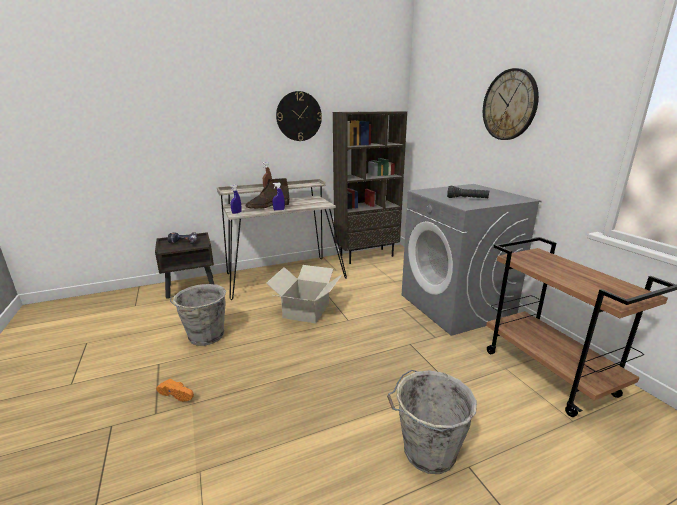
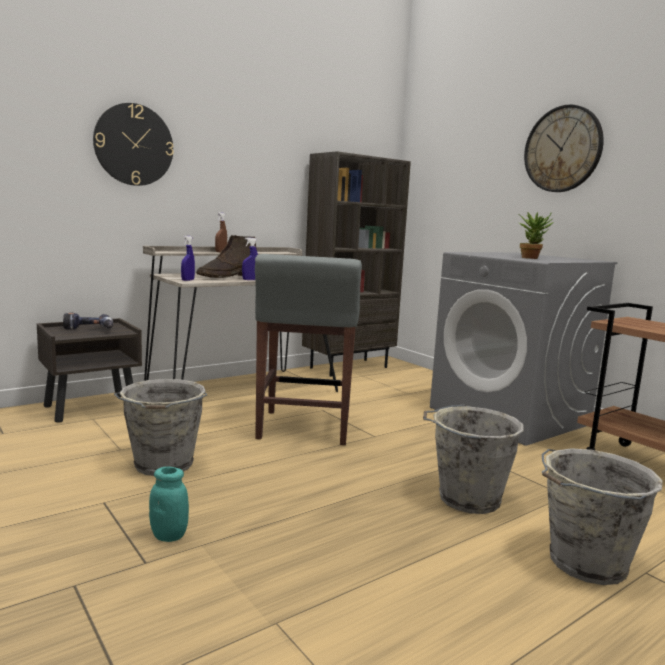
camera: 15 degrees left, 10 degrees down
orange shoe [156,379,194,402] -> turquoise jar [149,467,189,542]
cardboard box [266,265,342,324] -> grey stool [255,254,362,445]
wall clock [276,91,322,141] -> wall clock moved to [93,103,174,186]
black flashlight [447,186,489,198] -> potted plant [519,212,553,259]
none -> grey bucket [423,405,524,514]

